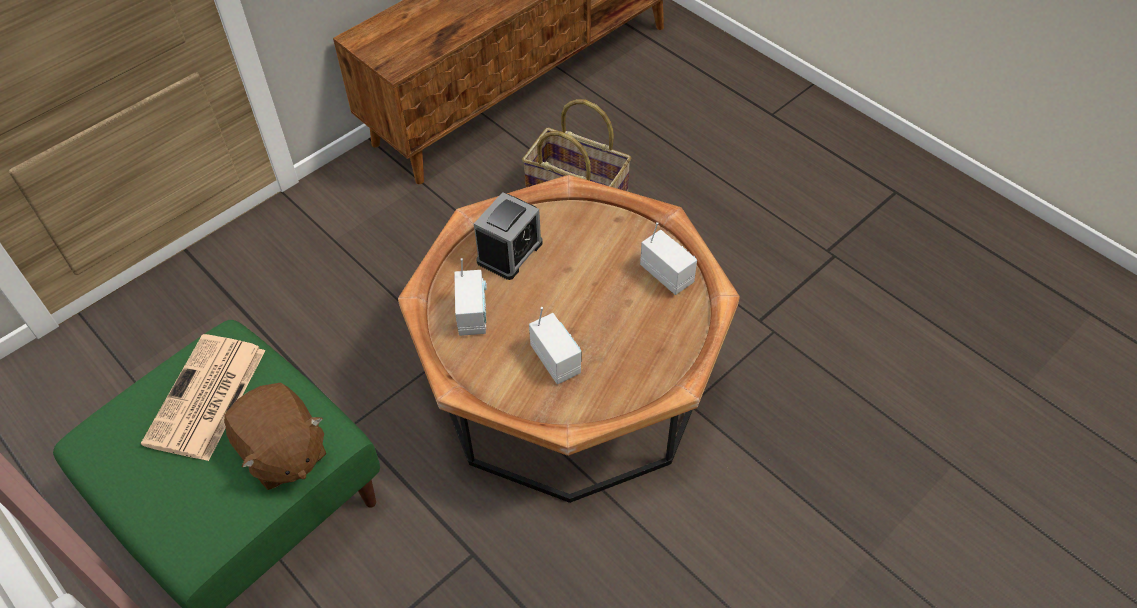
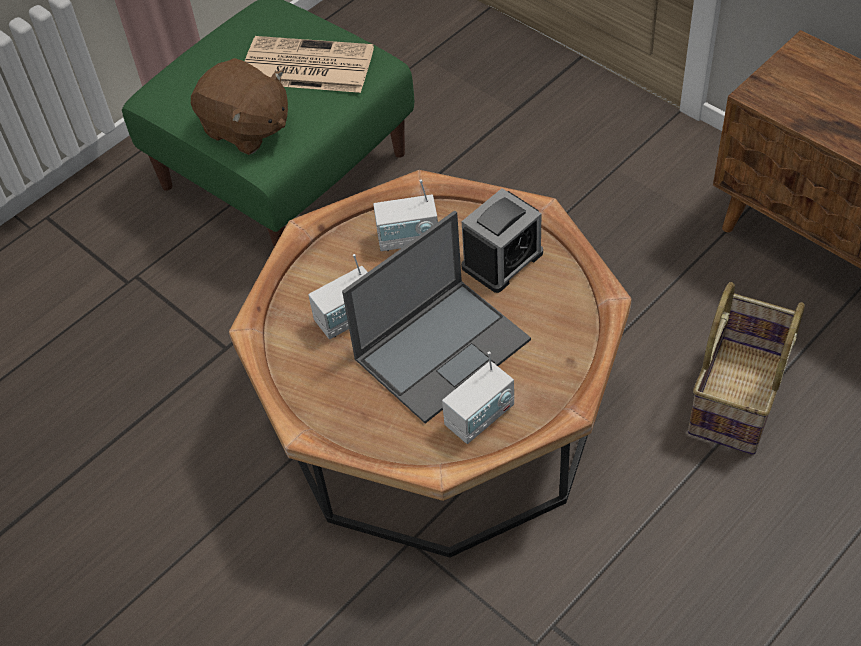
camera: 90 degrees right, 0 degrees up
brown plush toy [224,382,326,490] -> brown plush toy turned 105 degrees counterclockwise [191,58,288,155]
alarm clock [474,192,543,280] -> alarm clock turned 75 degrees counterclockwise [461,188,543,293]
none -> laptop [342,211,531,423]

